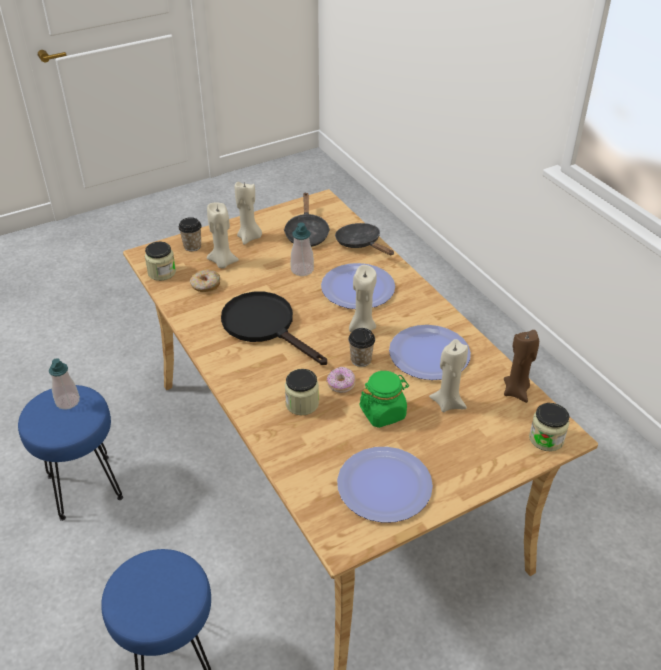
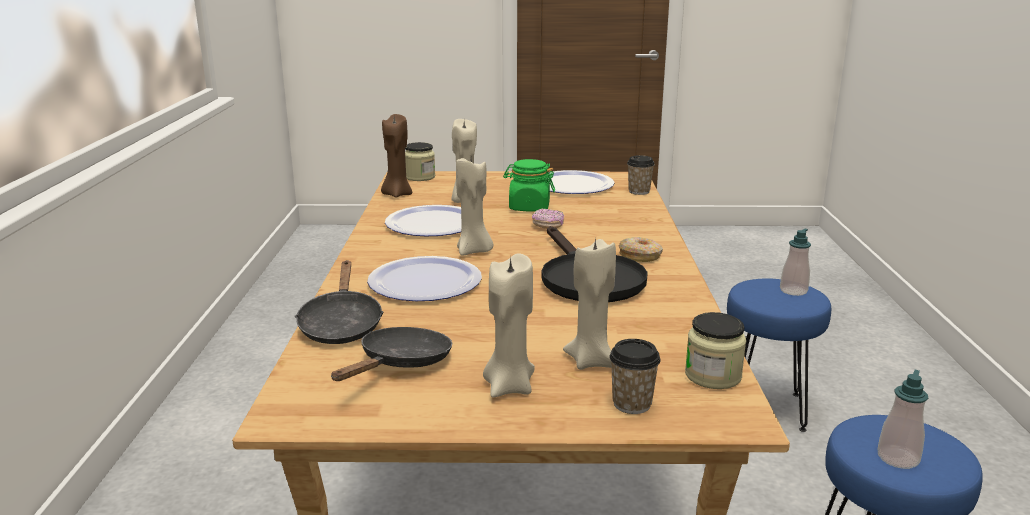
camera: 150 degrees left, 20 degrees down
donut [190,270,220,292] -> donut moved to [619,237,663,262]
jar [285,369,319,415] -> none
soap dispenser [291,223,314,276] -> soap dispenser moved to [780,229,811,296]
cup [348,328,375,367] -> cup moved to [627,155,655,195]

